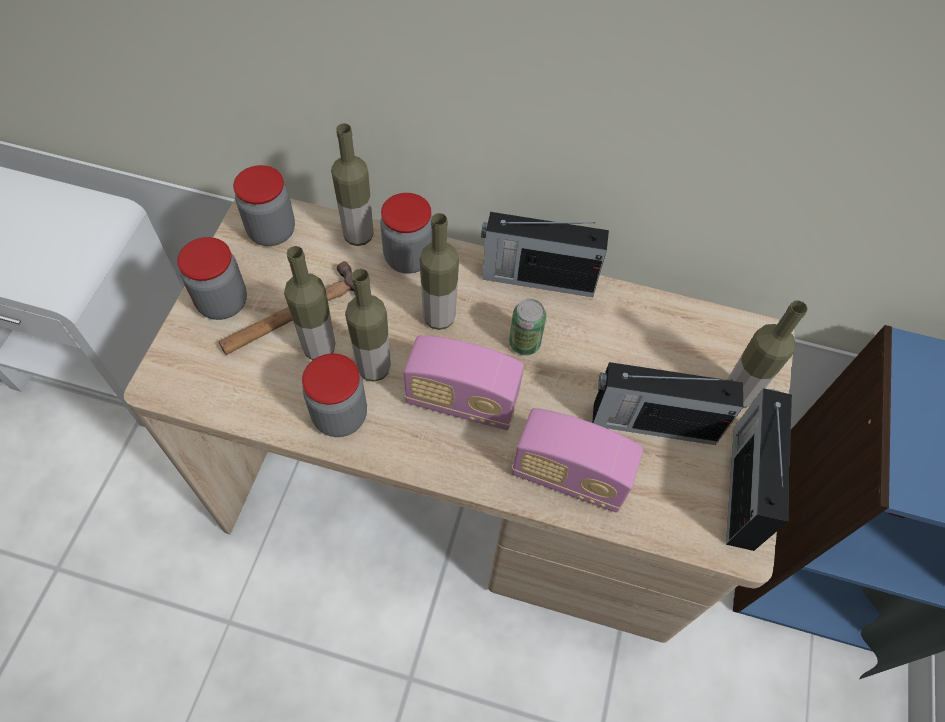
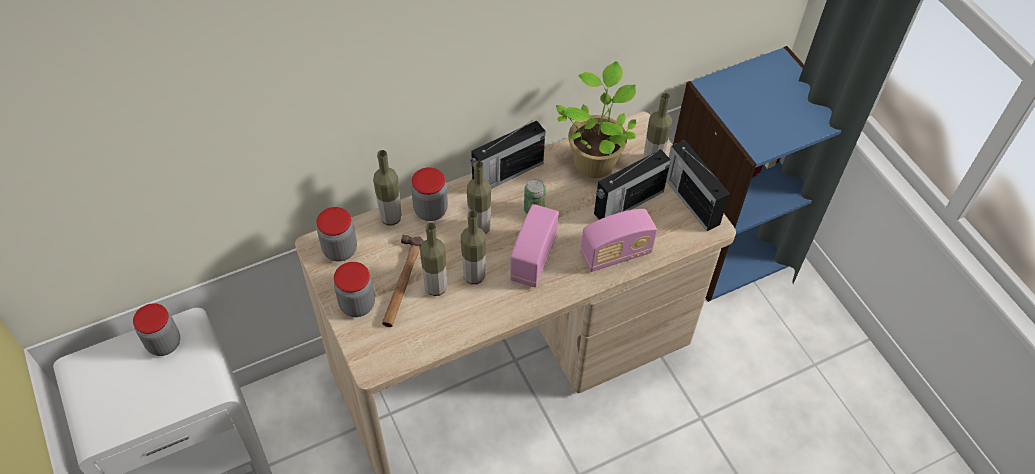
camera: 40 degrees left, 5 degrees down
jar [302,354,367,437] -> jar moved to [133,303,180,356]
radio [404,335,524,430] -> radio turned 135 degrees clockwise [510,204,559,287]
none -> potted plant [556,61,636,178]

